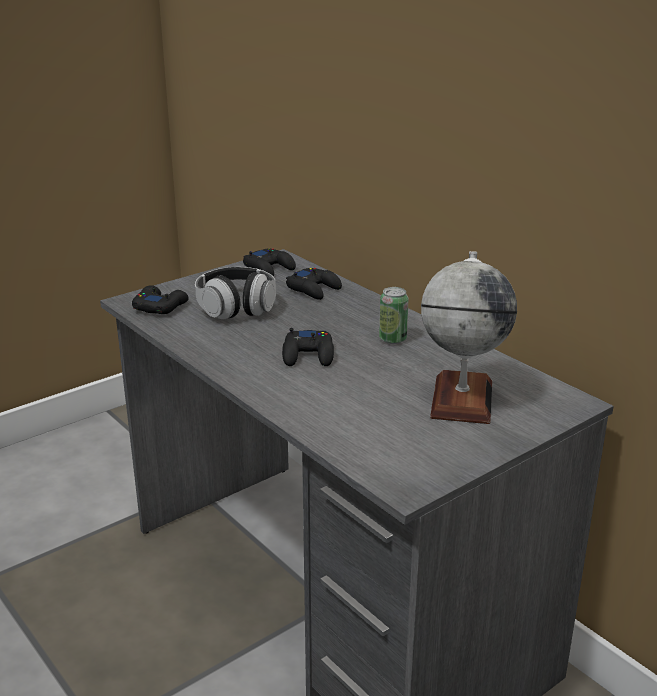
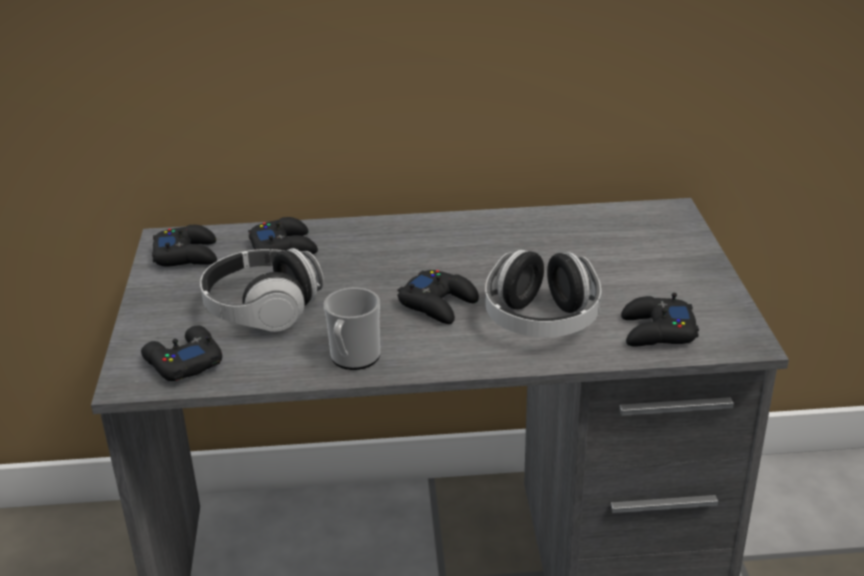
camera: 55 degrees left, 5 degrees up
can [379,287,408,344] -> none
globe [421,251,517,424] -> none
none -> mug [324,287,380,370]
none -> headphones [485,250,601,338]
none -> black game controller [621,293,699,347]

